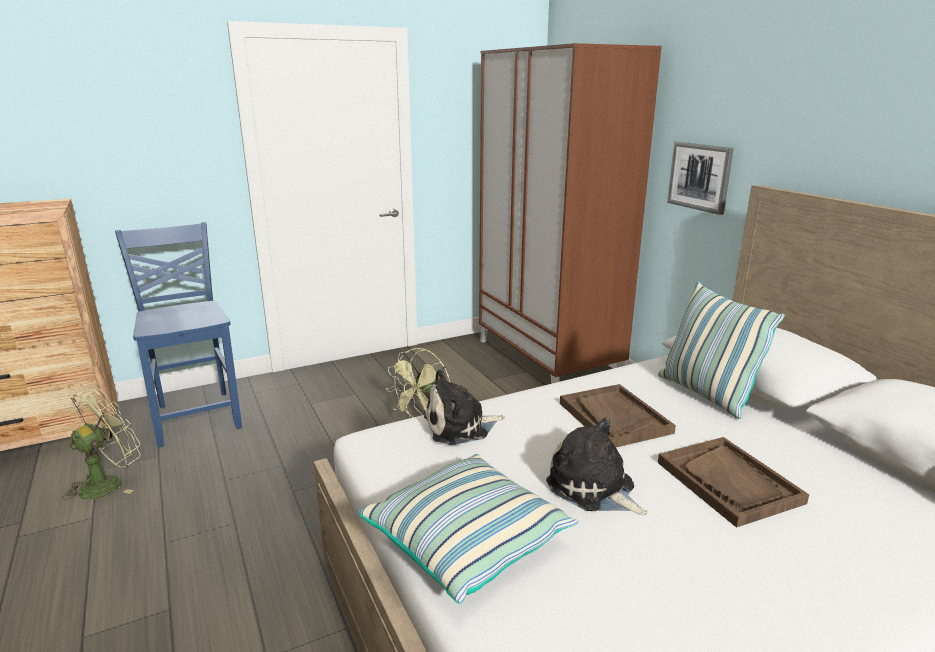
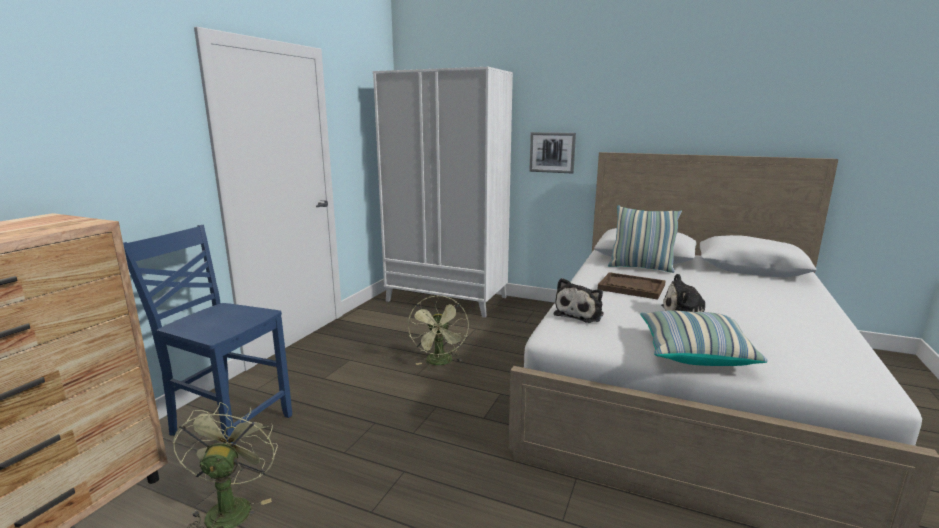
camera: 40 degrees left, 5 degrees down
brown wardrobe [479,43,662,384] -> white wardrobe [373,67,513,318]
brown tray [658,437,809,528] -> none

